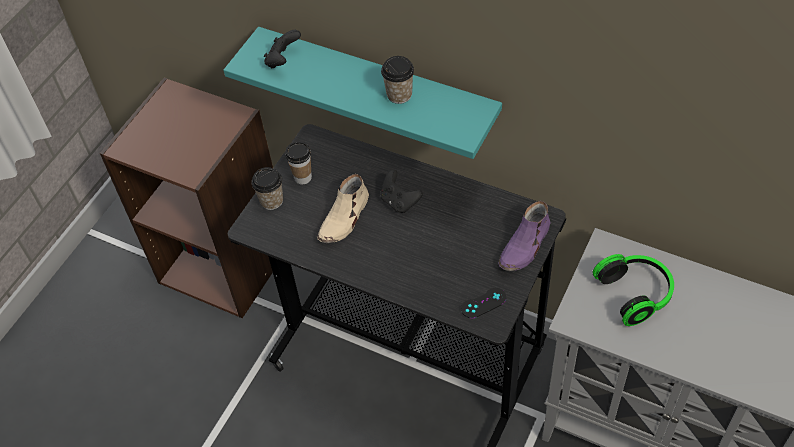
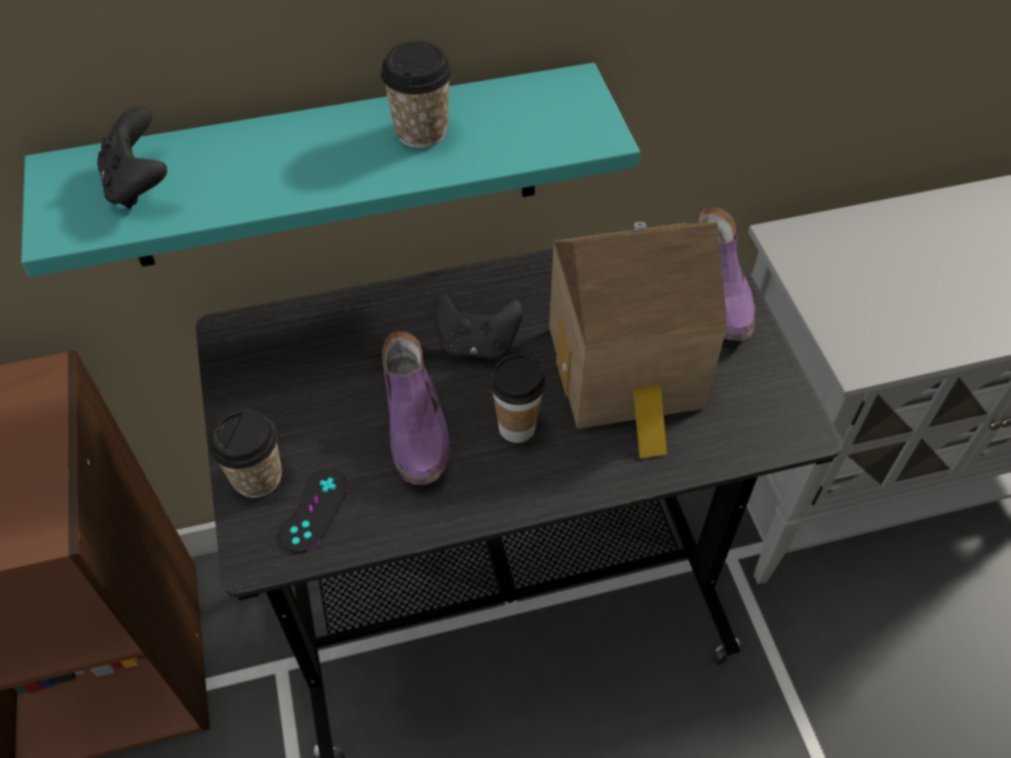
camera: 45 degrees left, 0 degrees up
cup [285,142,312,185] -> cup moved to [490,353,546,443]
beige shoe [317,174,369,243] -> purple shoe [382,331,450,485]
black game controller [461,288,506,318] -> black game controller moved to [279,469,349,553]
headphones [592,254,674,326] -> none
none -> toy house [549,222,728,459]

